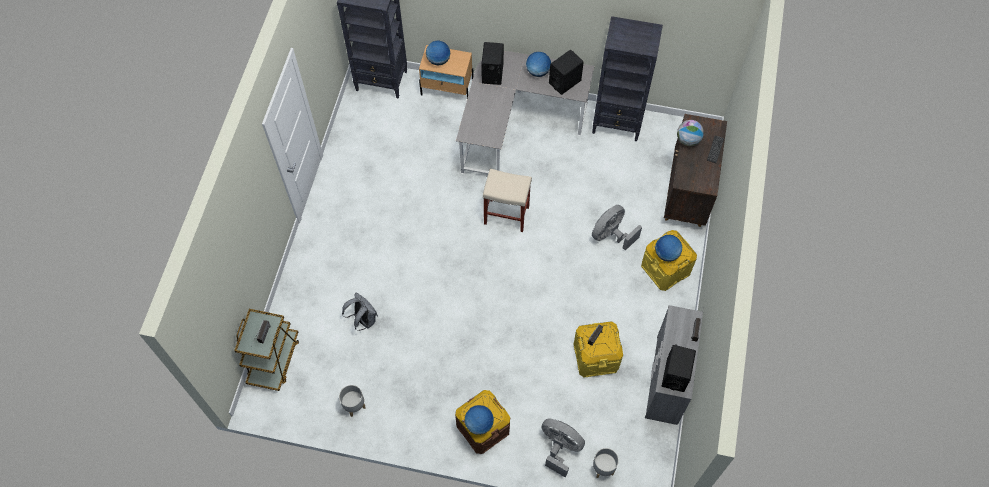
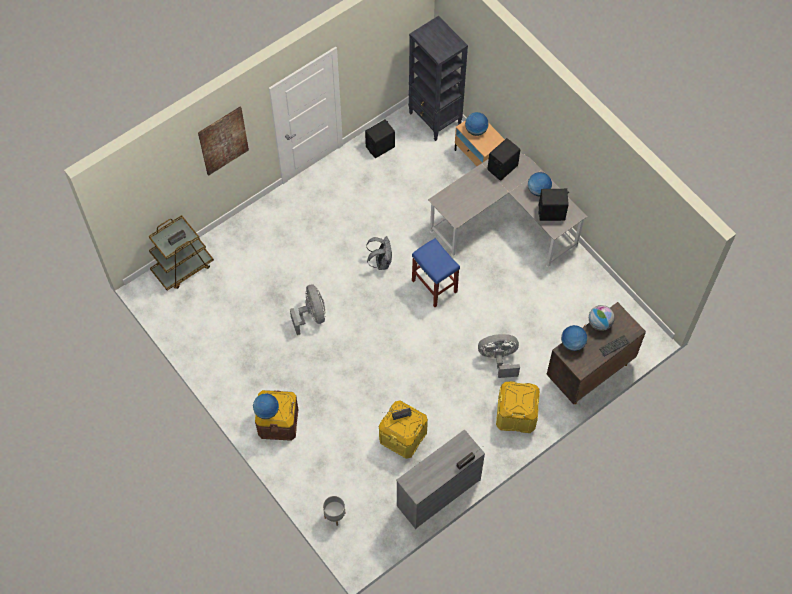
camera: 40 degrees right, 0 degrees up
grey planter [339,385,366,417] -> none
grey backpack [342,293,378,331] -> grey backpack moved to [366,236,392,270]
beige stool [483,169,532,232] -> blue stool [412,238,460,307]
grey fan [542,418,585,477] -> grey fan moved to [290,284,326,335]
black bookcase [592,16,663,141] -> none
globe [655,235,682,262] -> globe moved to [561,325,587,351]
black speaker [662,344,696,392] -> black speaker moved to [365,120,395,158]
none -> picture [198,106,249,176]

